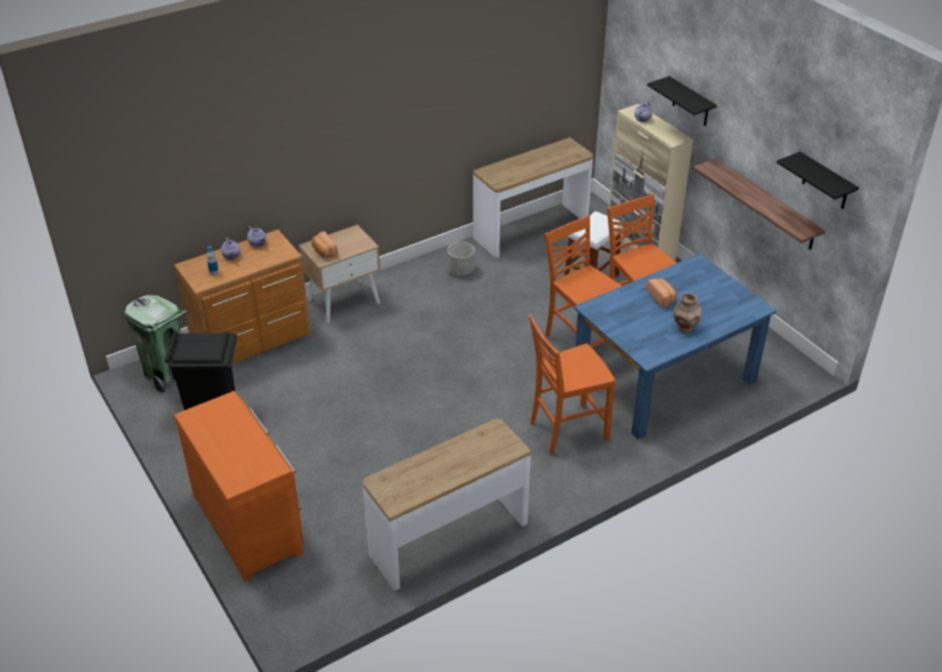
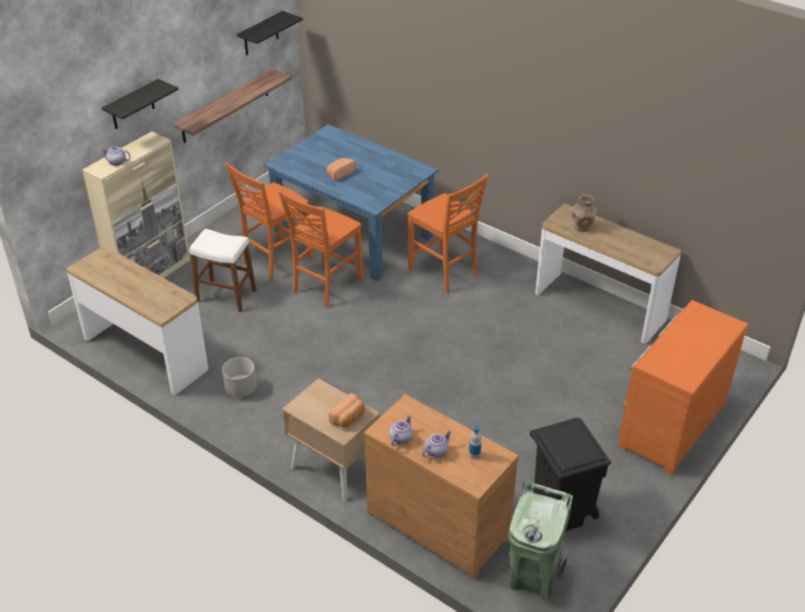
camera: 110 degrees left, 0 degrees up
brown vase [674,293,701,333] -> brown vase moved to [572,195,597,232]

